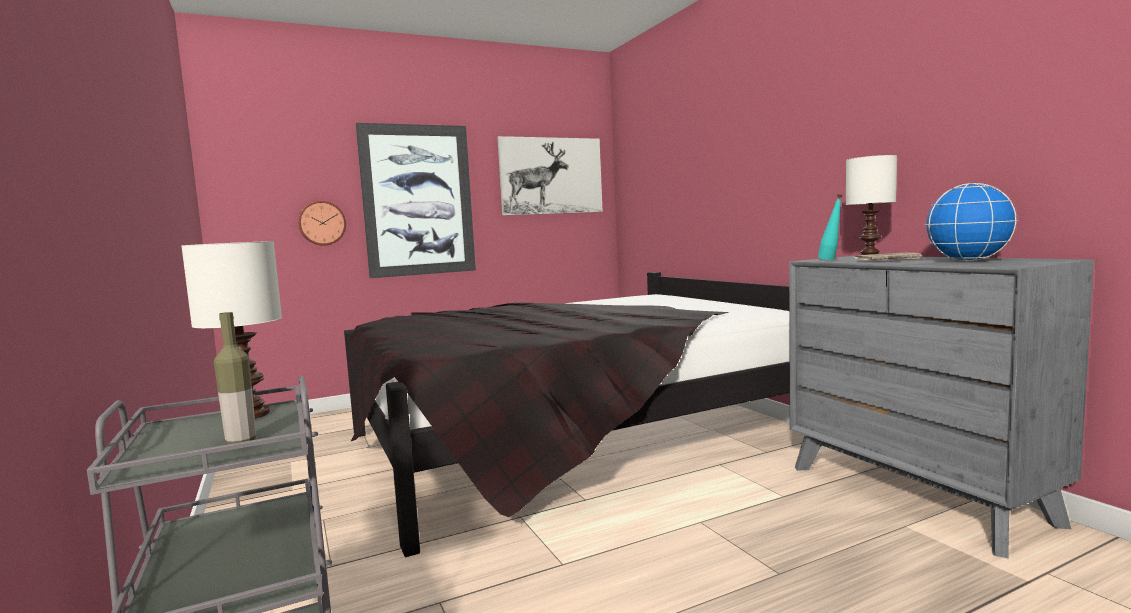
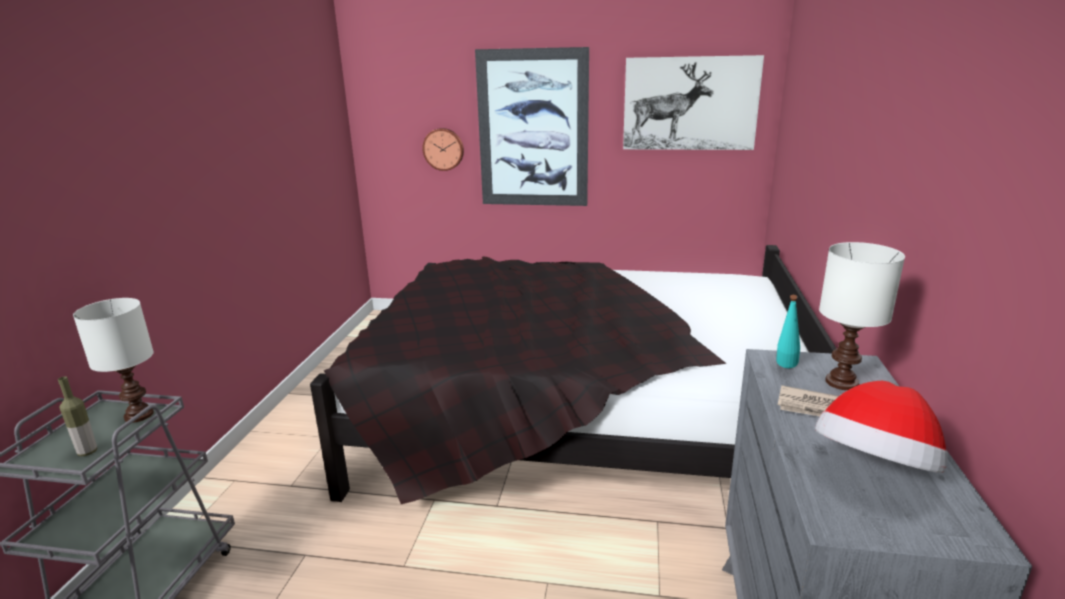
camera: 35 degrees right, 15 degrees up
globe [924,183,1018,261] -> hat [815,381,948,473]

